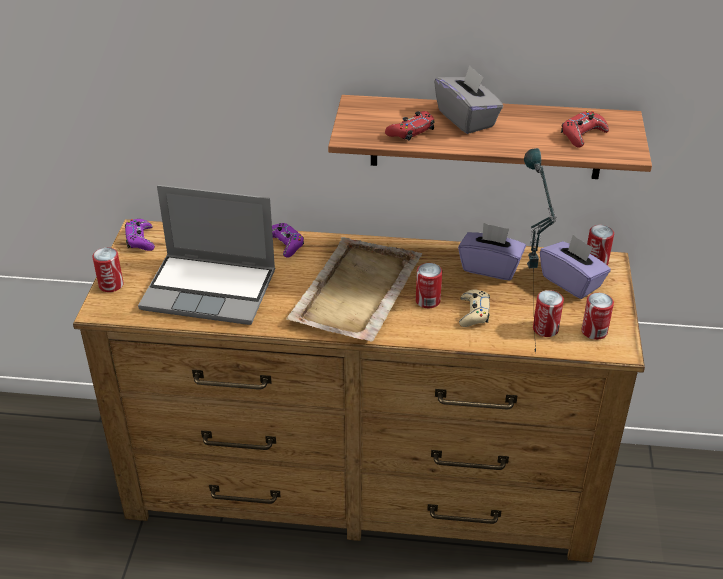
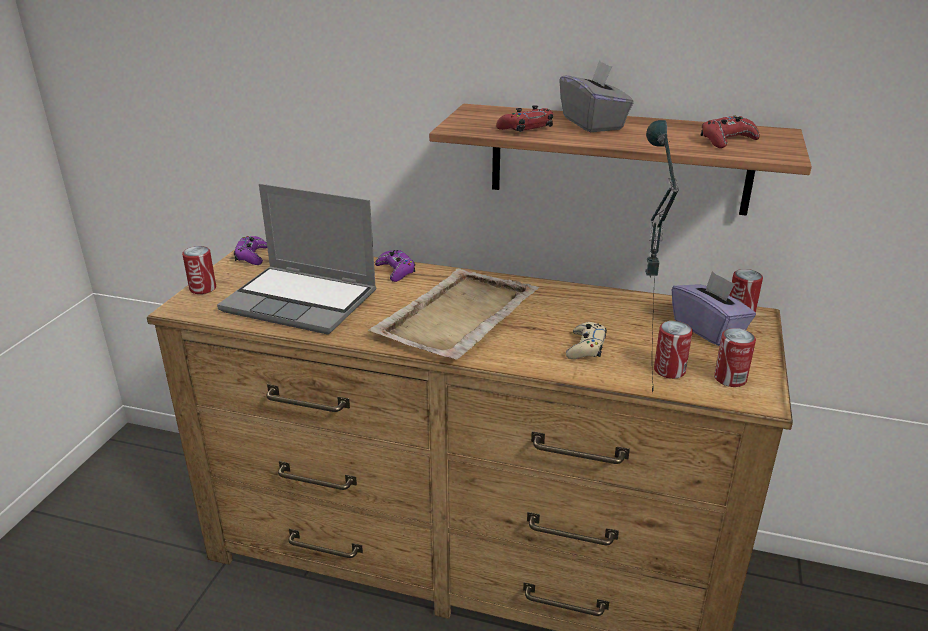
camera: 10 degrees right, 10 degrees down
can [416,263,442,308] -> none
purple tissue box [458,223,526,281] -> none

